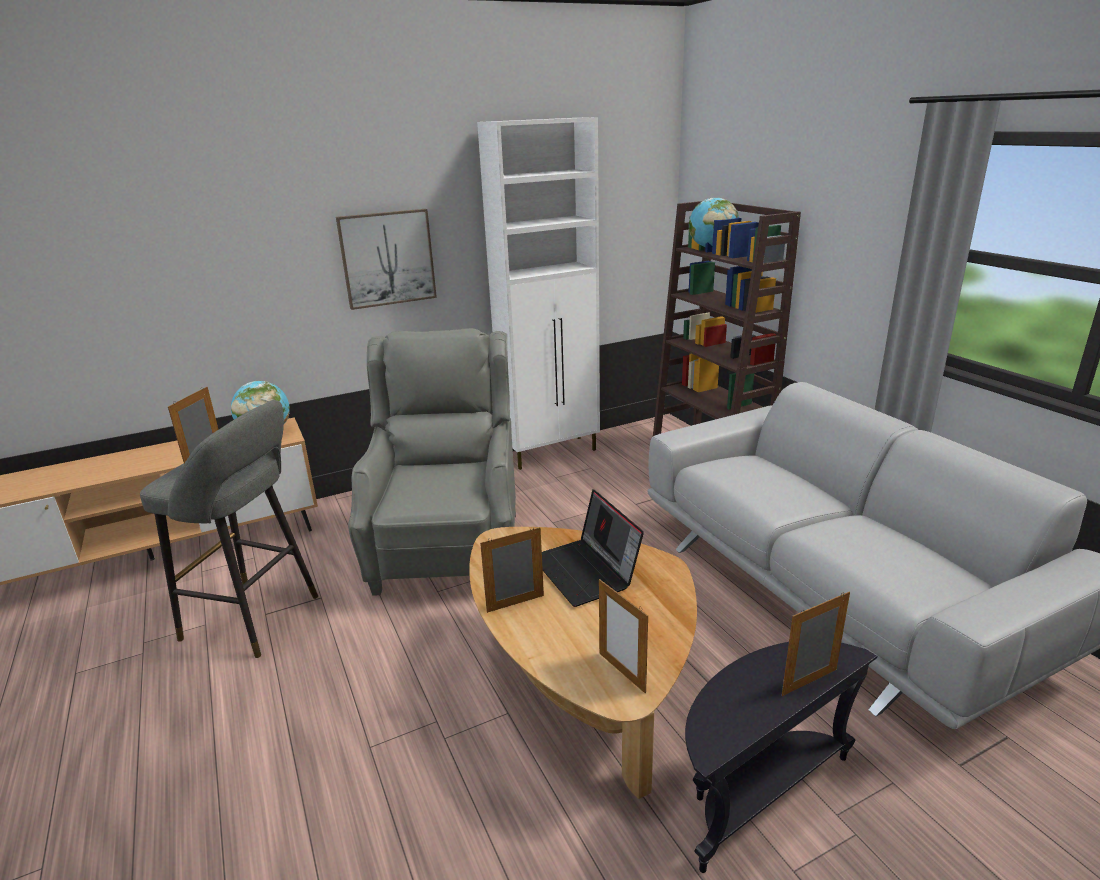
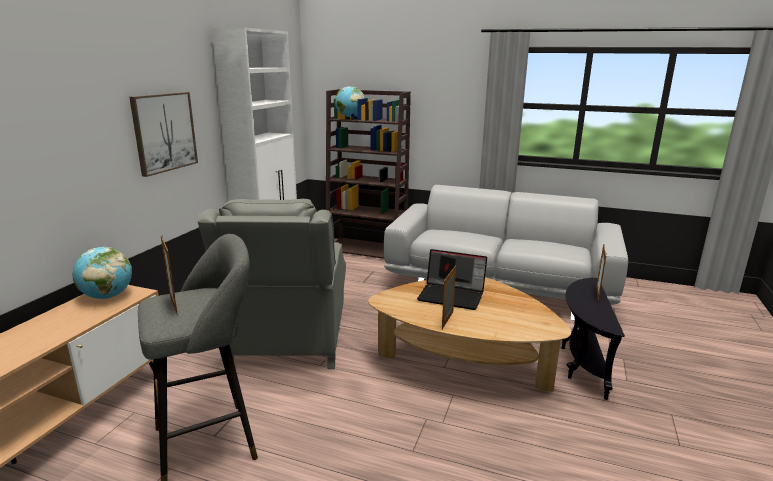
camera: 45 degrees left, 5 degrees down
grey armchair [348,328,516,596] -> grey armchair turned 135 degrees counterclockwise [197,199,346,369]
picture frame [599,579,648,693] -> none

